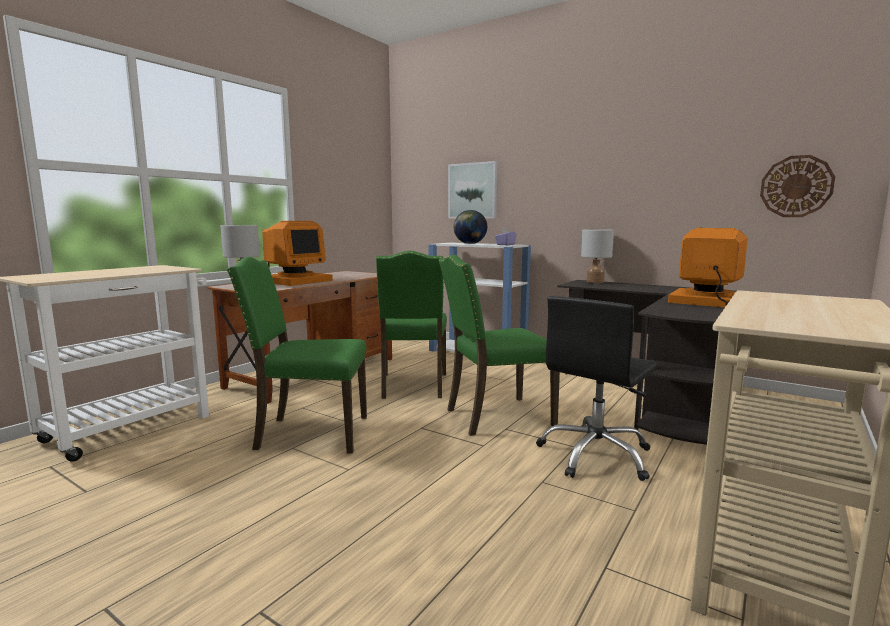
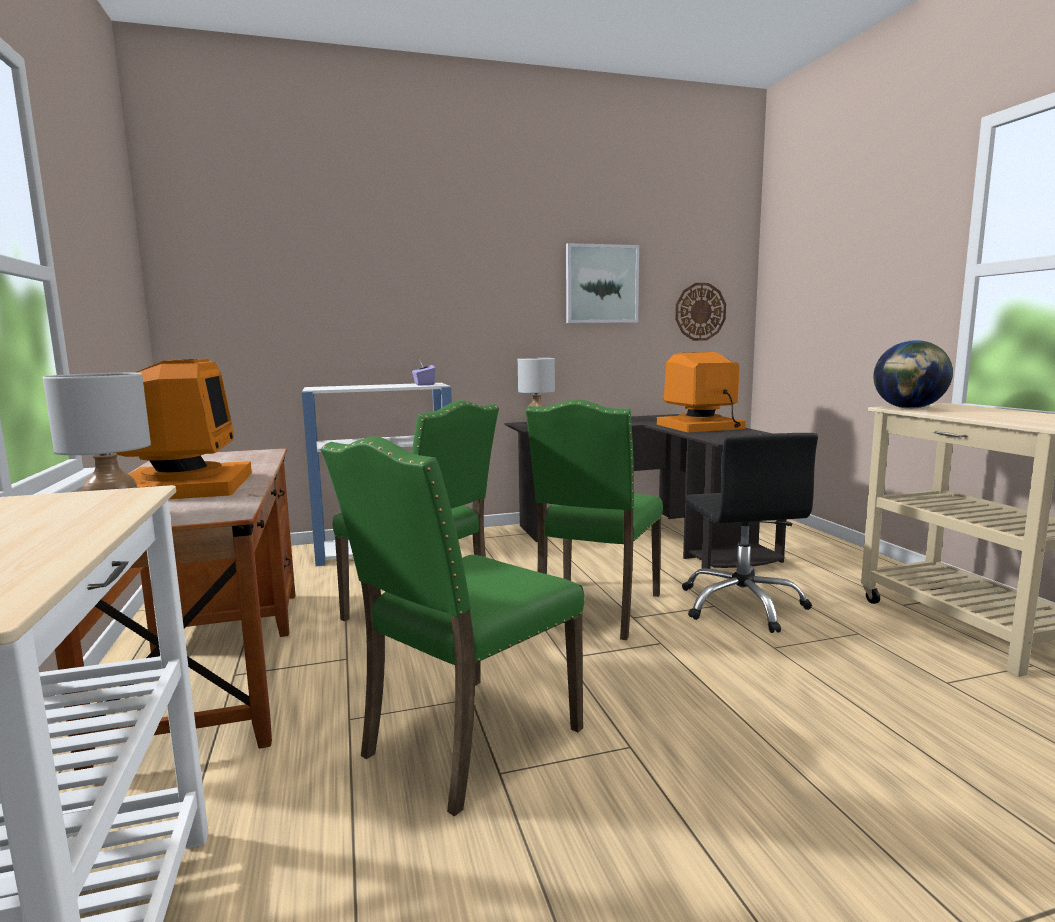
camera: 50 degrees left, 0 degrees up
picture [448,161,497,219] -> picture moved to [566,243,639,323]
globe [454,210,487,244] -> globe moved to [873,340,953,409]

